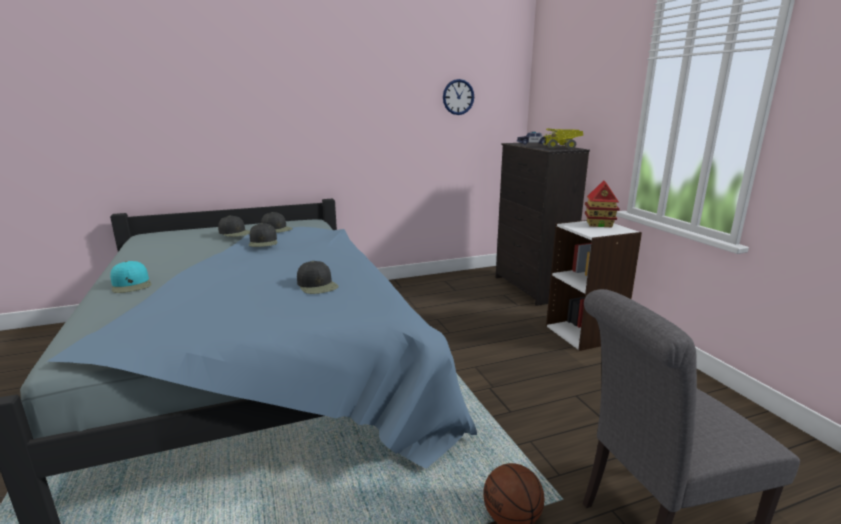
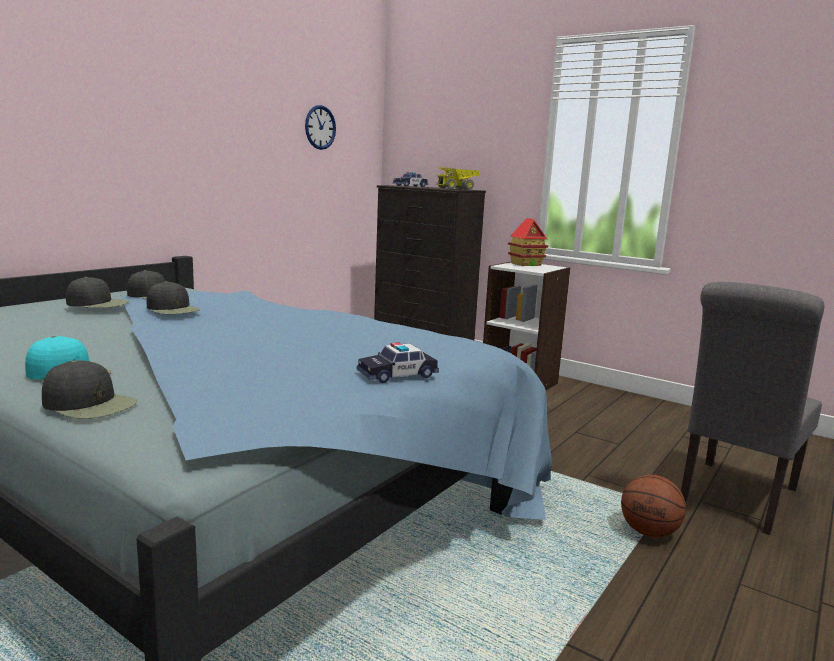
camera: 35 degrees left, 5 degrees down
black cap [297,261,339,294] -> black cap moved to [42,360,137,419]
none -> toy car [357,342,439,383]

